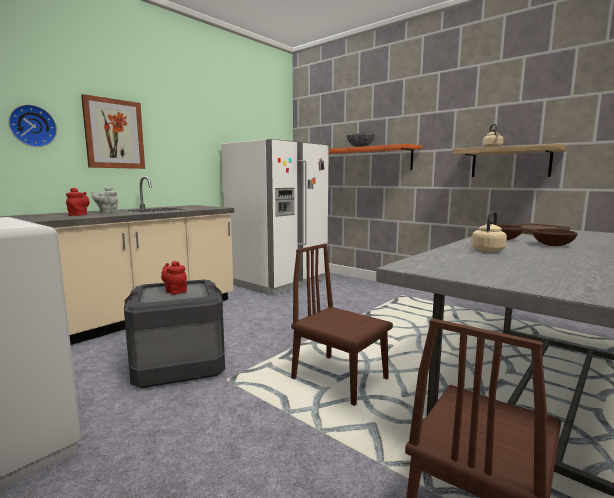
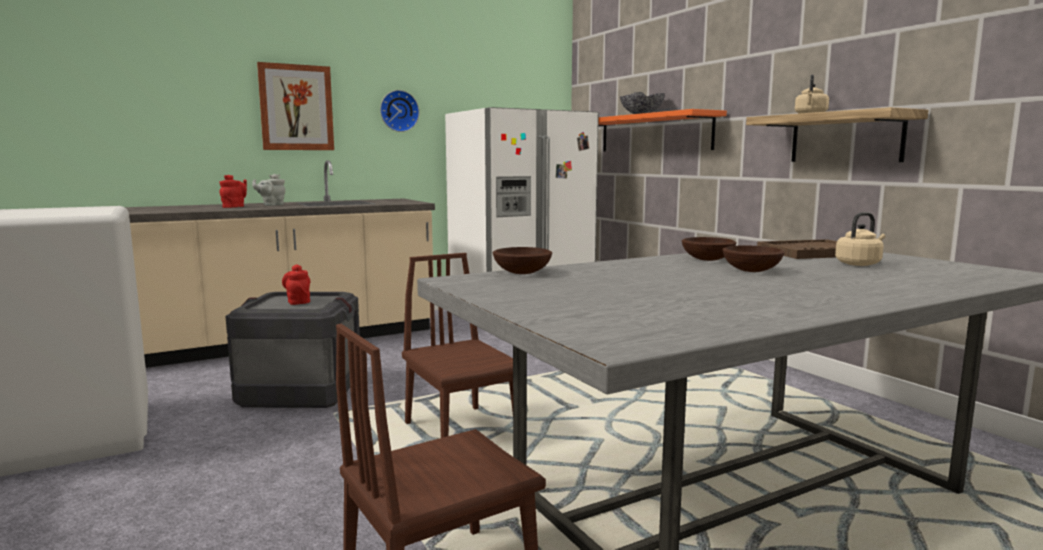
camera: 20 degrees right, 0 degrees up
wall clock [8,104,57,147] -> wall clock moved to [380,90,419,132]
beige kettle [471,212,507,252] -> beige kettle moved to [835,212,885,266]
none -> brown bowl [493,247,552,274]

